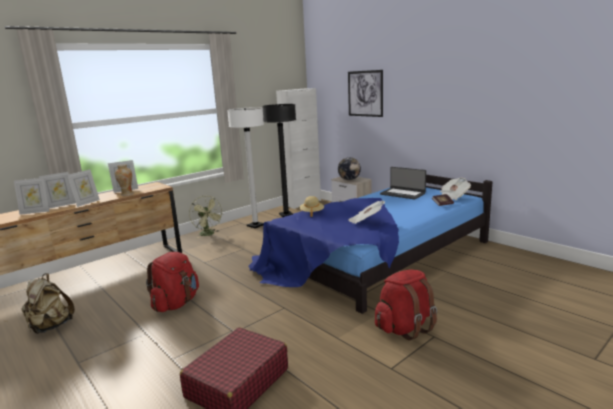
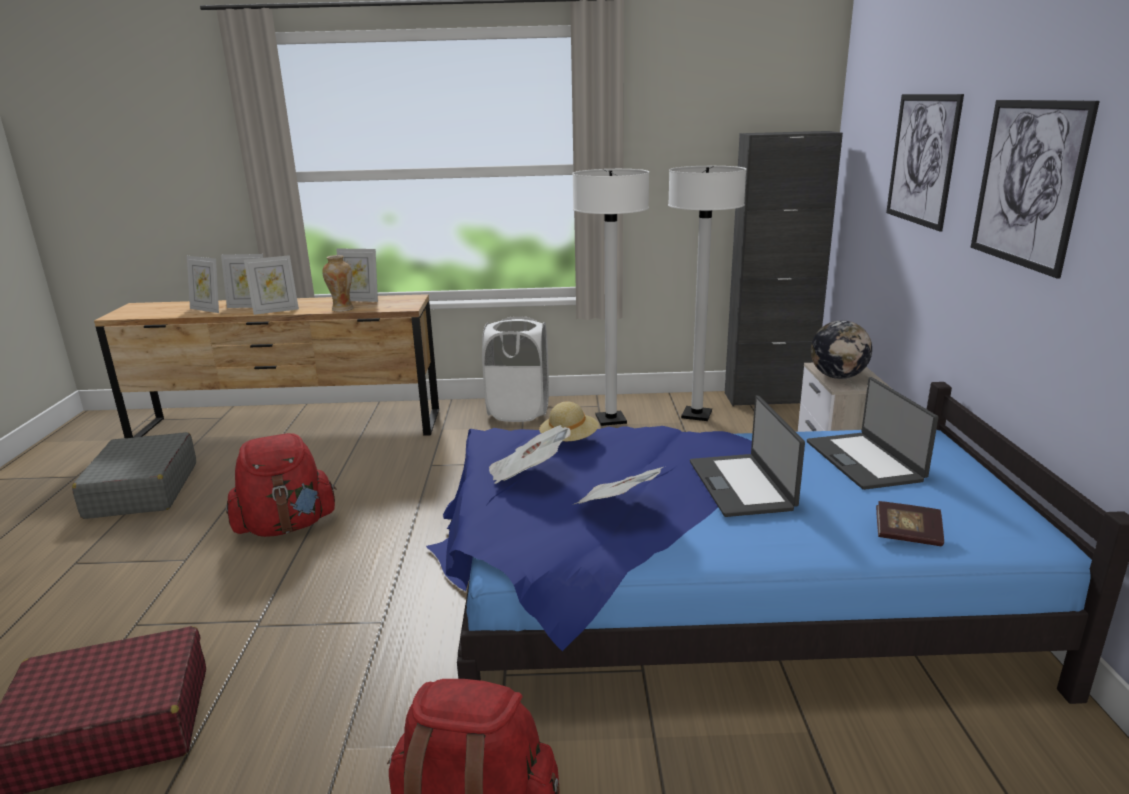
camera: 40 degrees right, 5 degrees up
beige backpack [21,273,75,334] -> grey suitcase [72,432,196,519]
green fan [189,196,224,238] -> white laundry basket [482,317,549,422]
black floor lamp [262,104,296,217] -> white floor lamp [668,166,746,421]
white cabinet [276,88,321,209] -> black cabinet [725,131,843,406]
newspaper [440,178,471,200] -> newspaper moved to [489,425,571,484]
none -> laptop [690,396,805,517]
none -> picture [971,100,1100,278]

